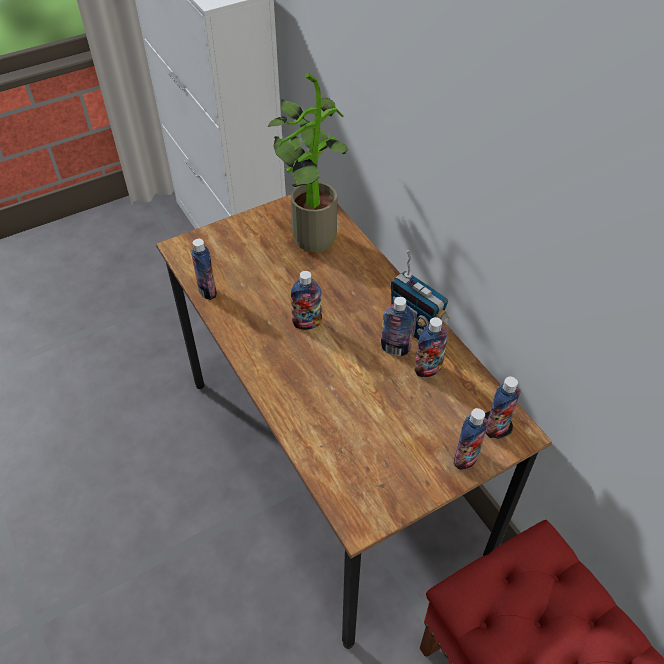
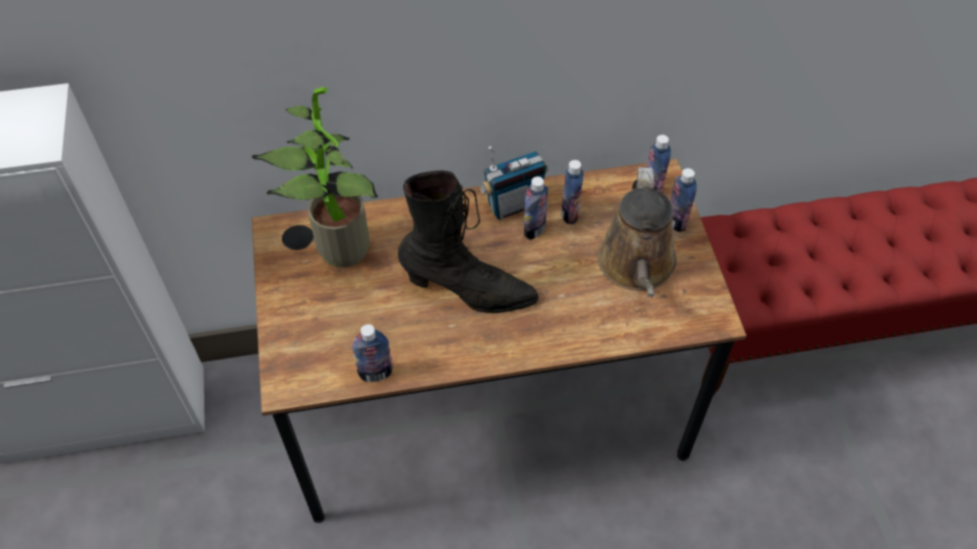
camera: 70 degrees left, 5 degrees up
bottle [290,271,322,330] -> black boot [398,170,538,313]
none -> brown watering can [598,167,677,297]

